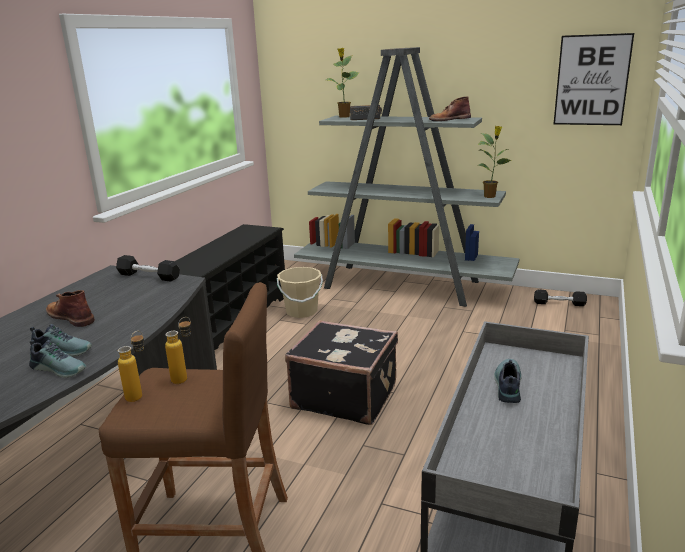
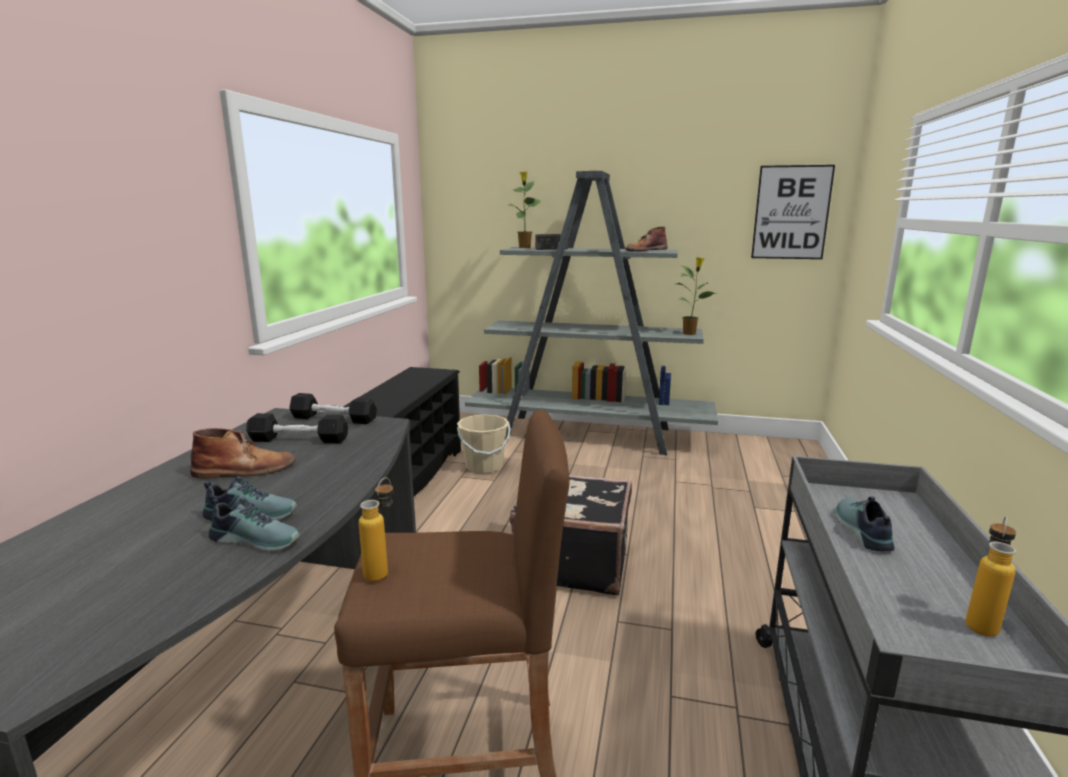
camera: 10 degrees left, 5 degrees down
brown boot [46,290,95,327] -> brown boot turned 135 degrees clockwise [190,428,296,479]
bottle [165,317,191,384] -> bottle moved to [966,516,1016,637]
black dumbbell [534,290,587,306] -> black dumbbell moved to [246,413,348,443]

